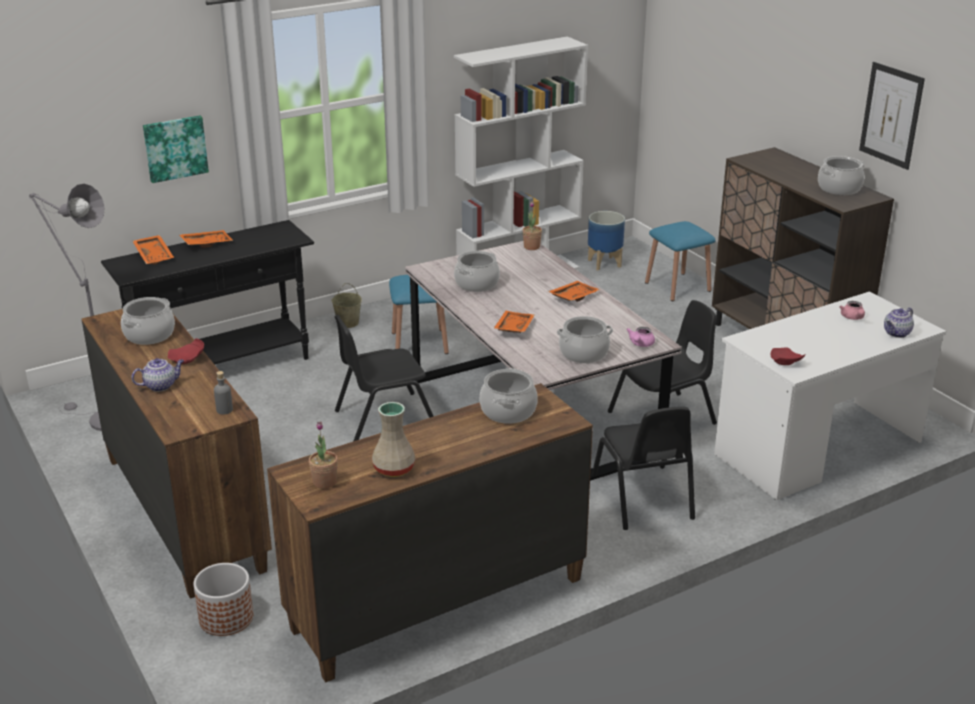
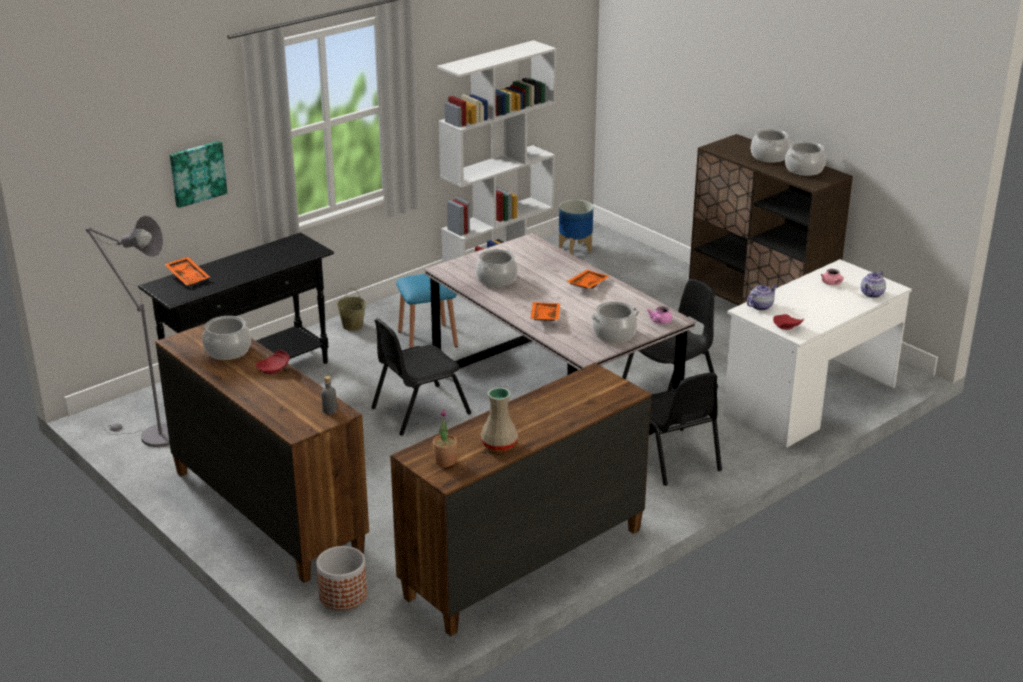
camera: 10 degrees left, 0 degrees up
teapot [132,358,184,392] -> teapot moved to [747,285,777,311]
orange tray [179,230,234,248] -> none
cooking pot [480,368,538,424] -> cooking pot moved to [751,129,790,163]
potted plant [522,201,542,250] -> none
blue stool [645,221,716,301] -> none
picture [859,62,925,170] -> none

